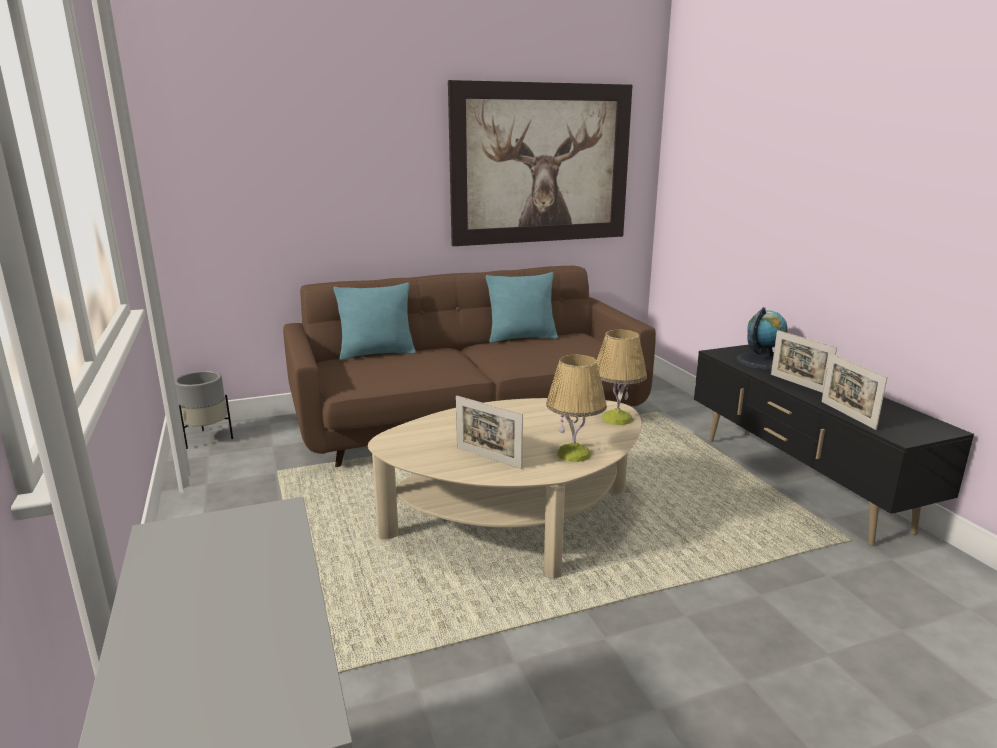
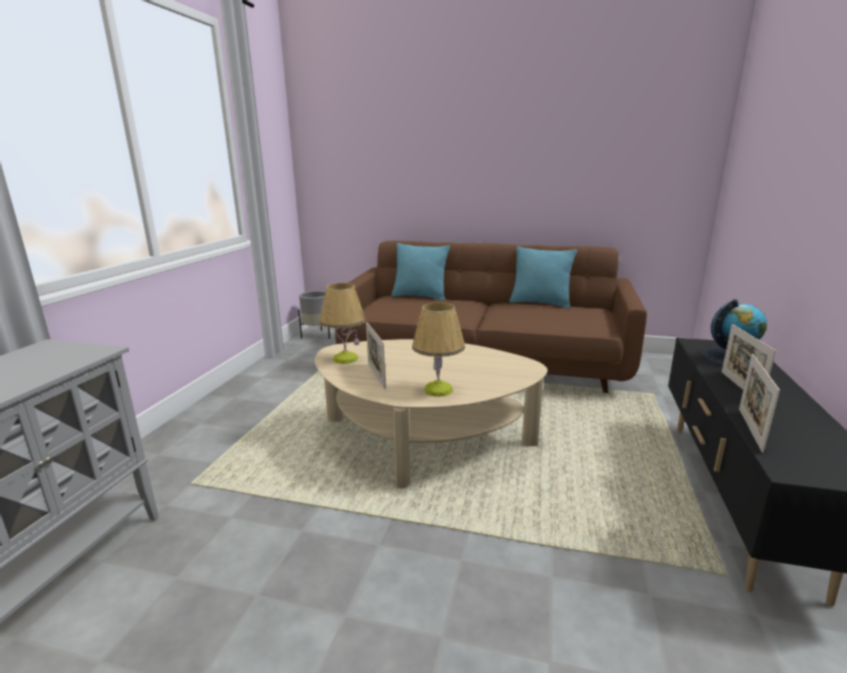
camera: 35 degrees right, 0 degrees up
picture [448,80,632,246] -> none
table lamp [597,330,647,425] -> table lamp moved to [320,283,366,364]

